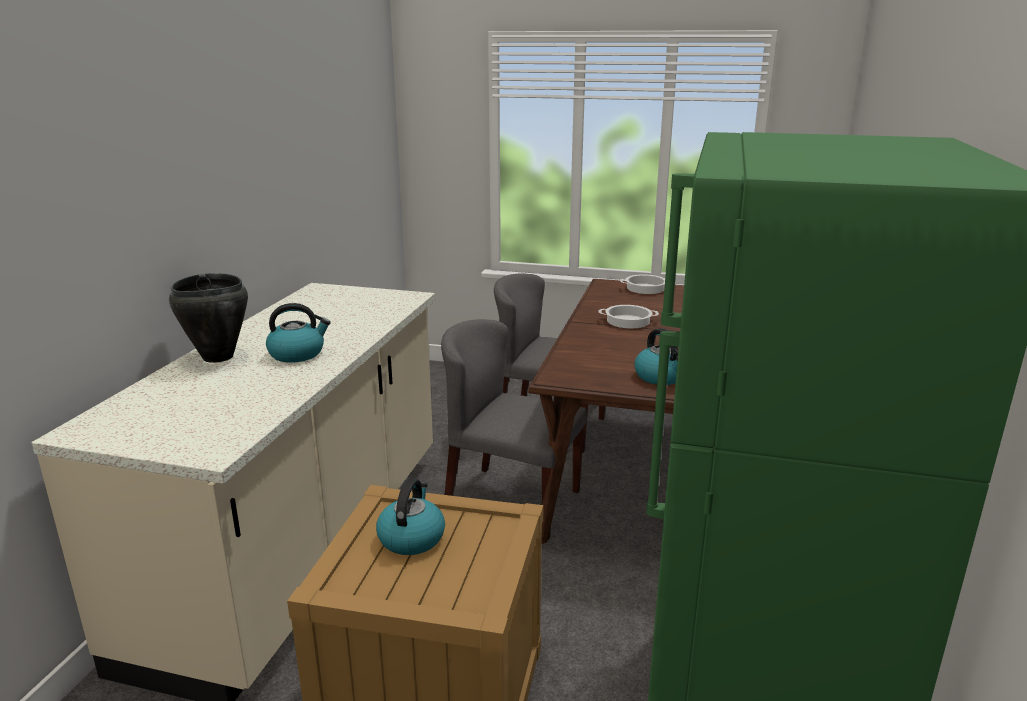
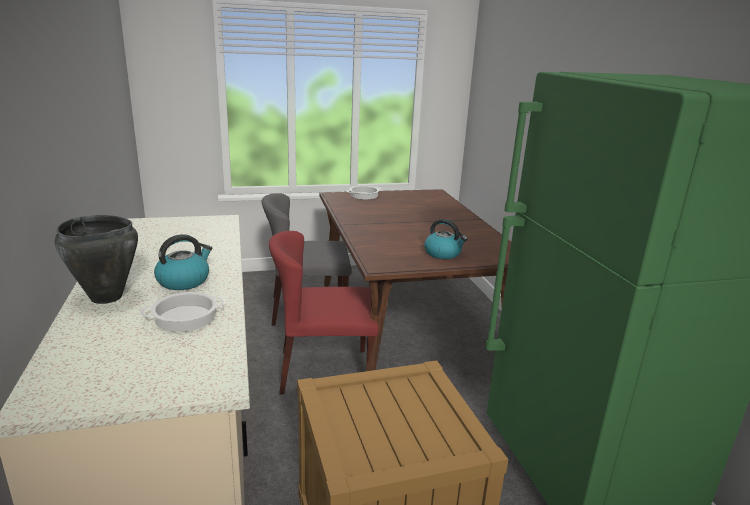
camera: 30 degrees left, 0 degrees up
kettle [376,478,445,555] -> none
grey chair [441,319,587,540] -> red chair [269,231,379,394]
cooking pot [598,305,659,329] -> cooking pot moved to [140,292,225,332]

